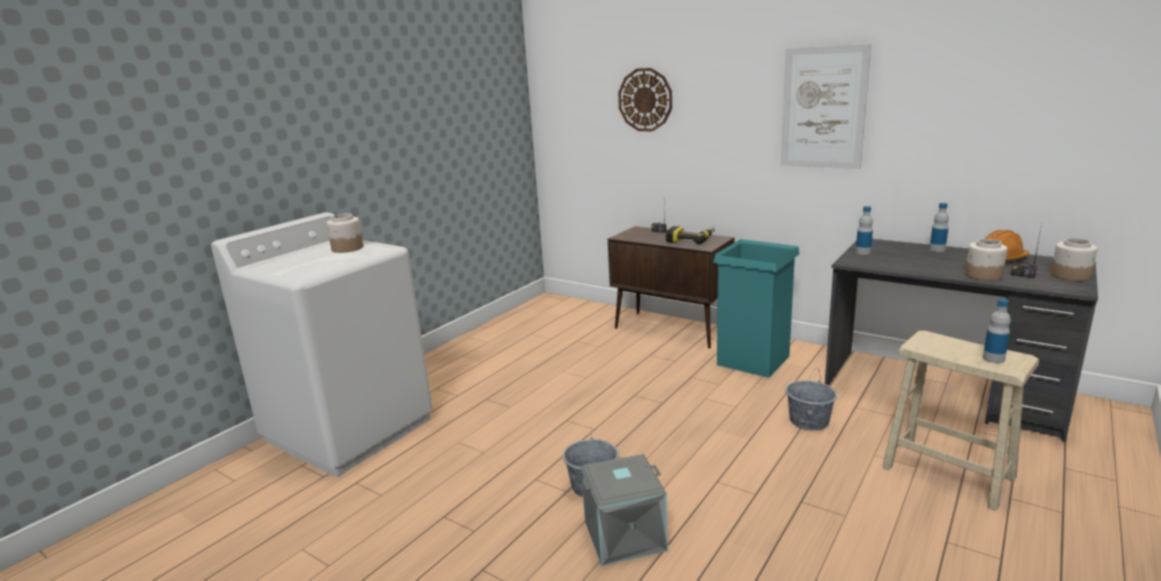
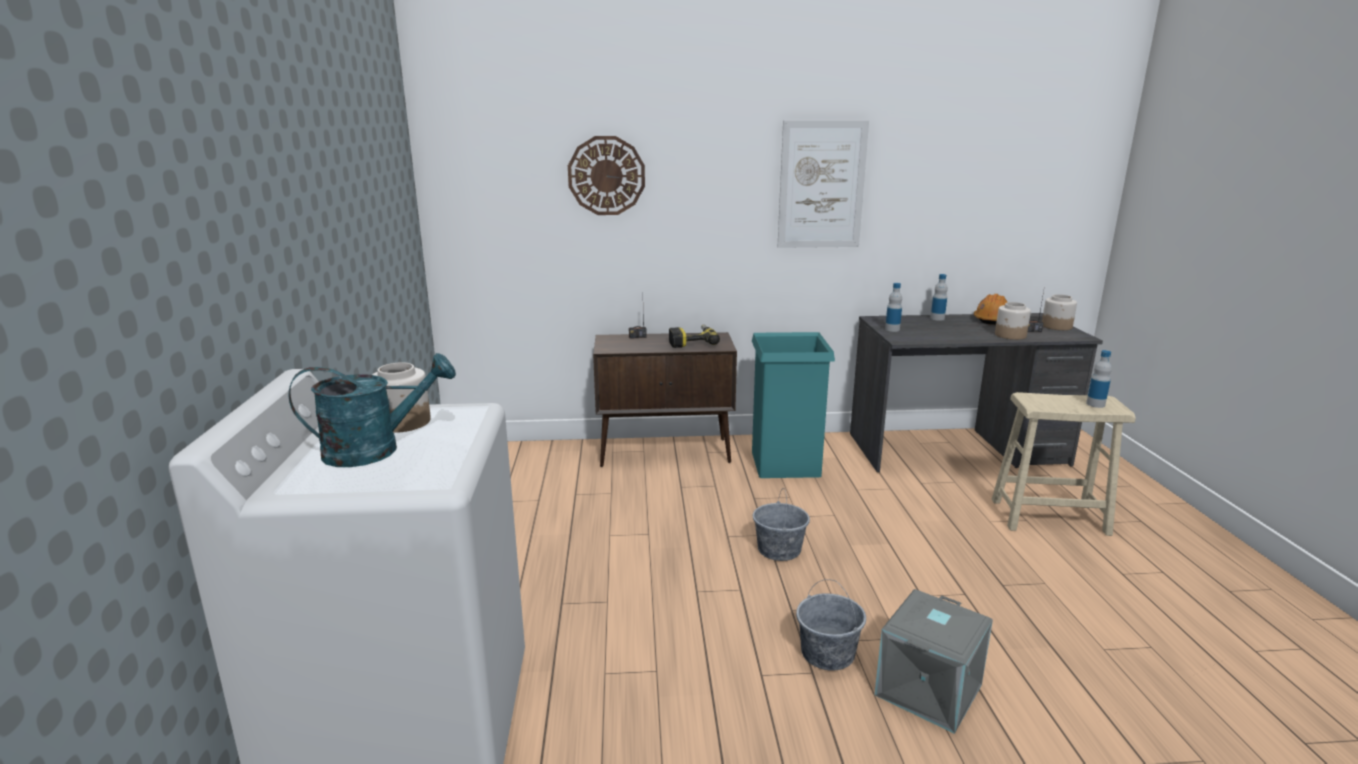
camera: 40 degrees left, 0 degrees up
grey bucket [786,368,837,430] -> grey bucket moved to [753,488,810,561]
none -> turquoise watering can [289,353,456,467]

